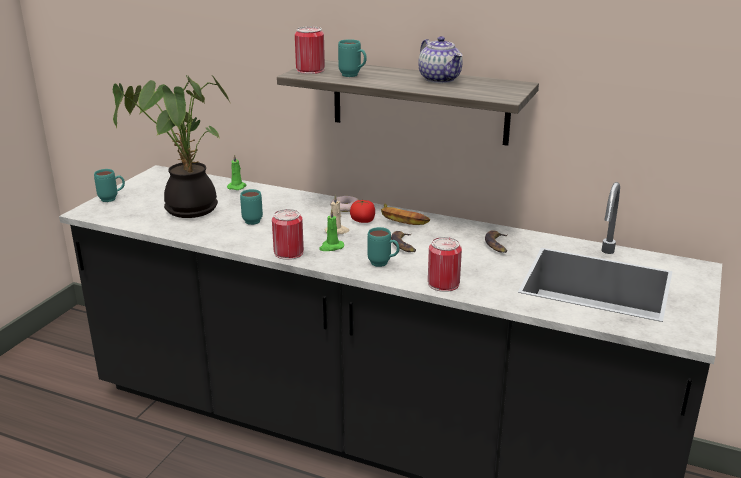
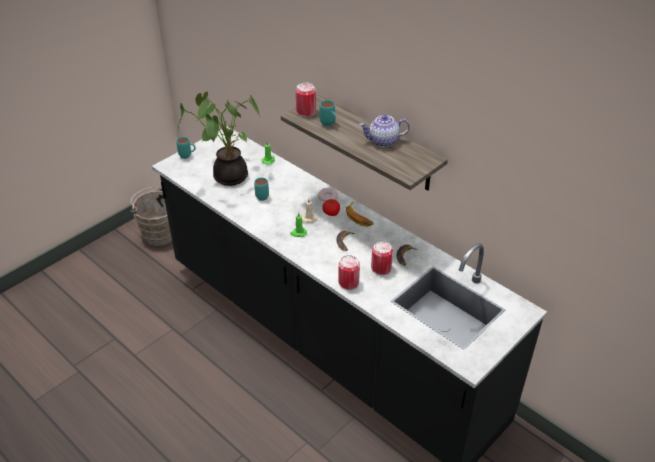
camera: 20 degrees right, 15 degrees up
can [272,209,304,260] -> can moved to [371,241,393,275]
turquoise mug [368,227,399,267] -> none
teapot [418,36,463,83] -> teapot turned 90 degrees clockwise [359,115,410,147]
none -> brown bucket [130,187,172,246]

